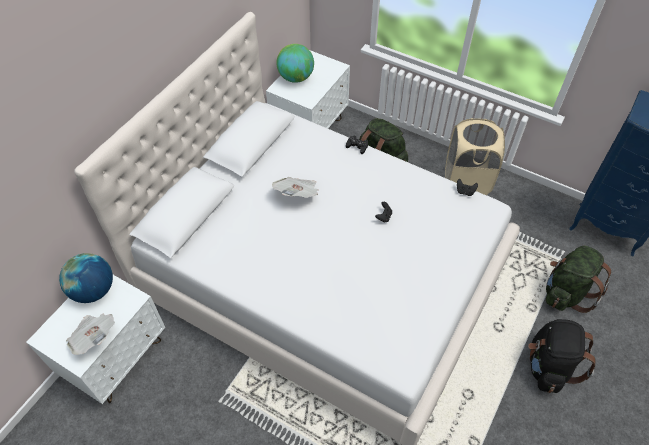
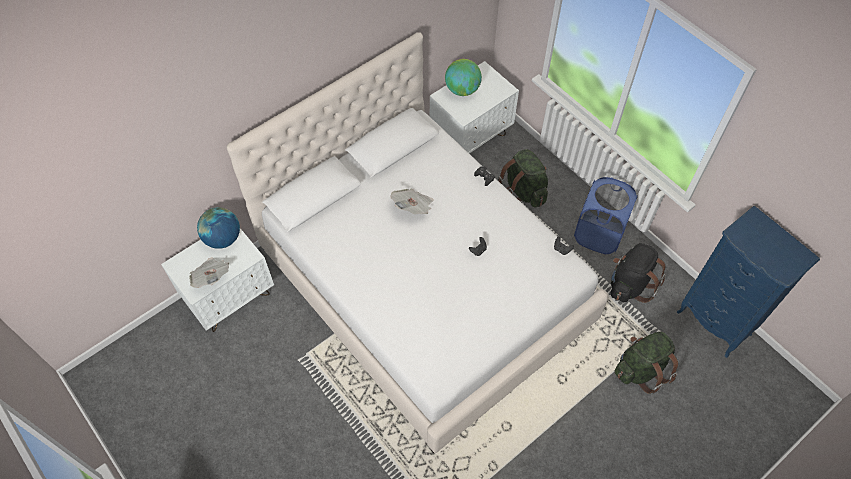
camera: 20 degrees right, 5 degrees up
beige laundry basket [445,118,505,195] -> blue laundry basket [574,177,638,254]
black backpack [528,319,595,393] -> black backpack moved to [611,243,666,303]

